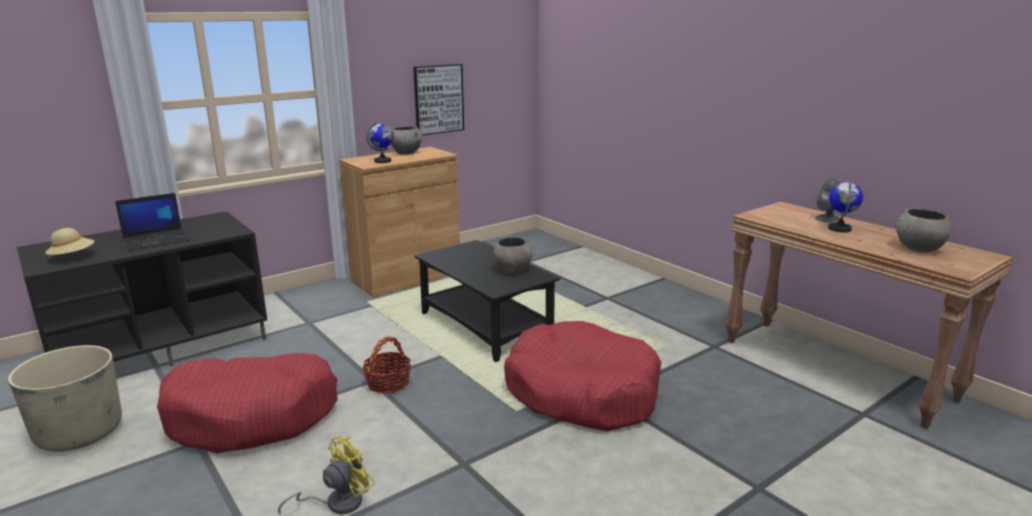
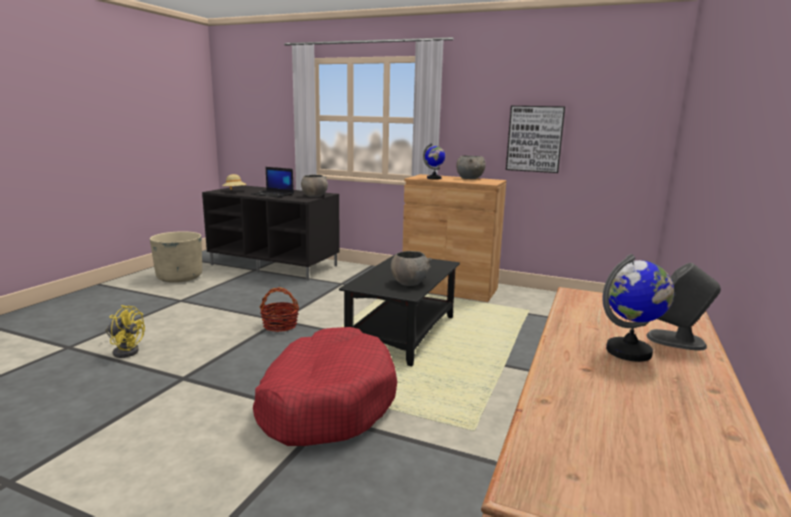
camera: 60 degrees right, 5 degrees down
red dog bed [157,353,338,454] -> none
grey bowl [896,209,951,253] -> grey bowl moved to [301,175,328,197]

